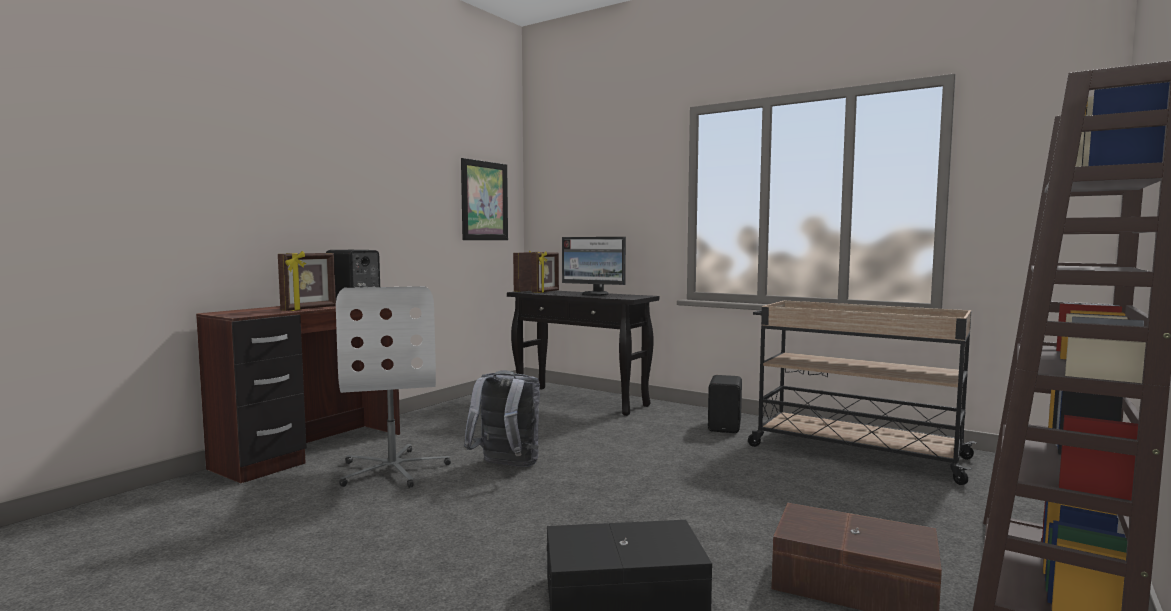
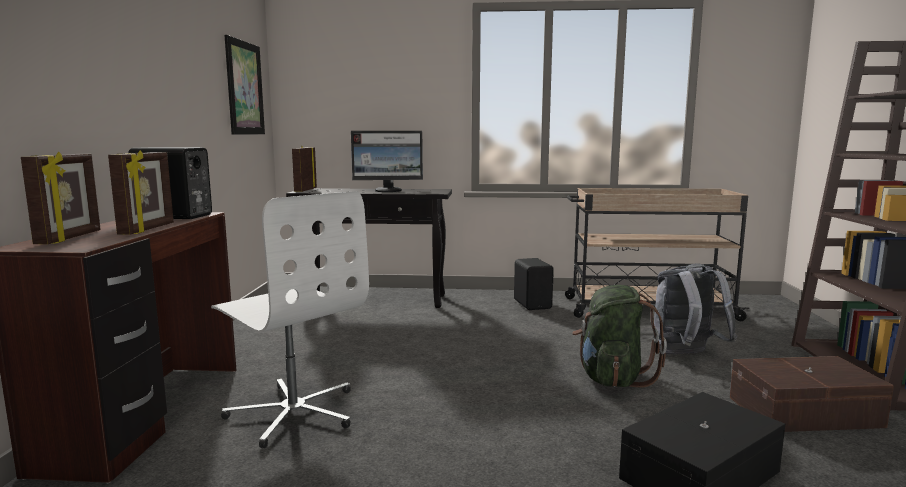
camera: 30 degrees left, 5 degrees up
grey backpack [463,371,540,467] -> grey backpack moved to [654,263,737,355]
picture frame [532,251,559,293] -> picture frame moved to [21,152,101,244]
none -> green backpack [572,285,667,387]

